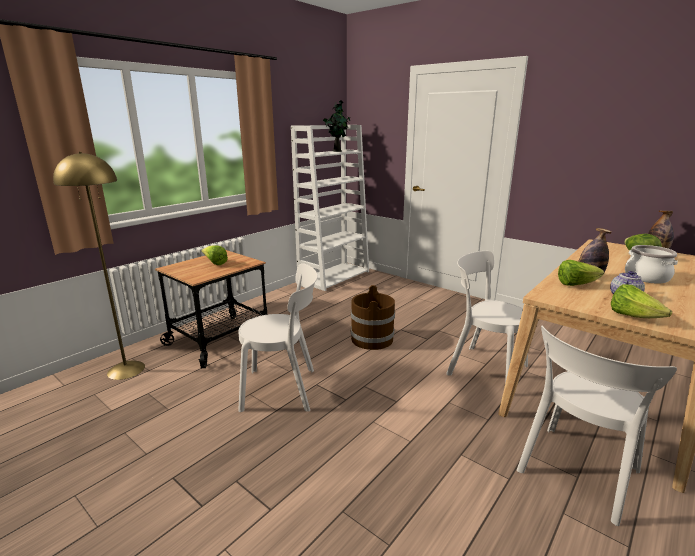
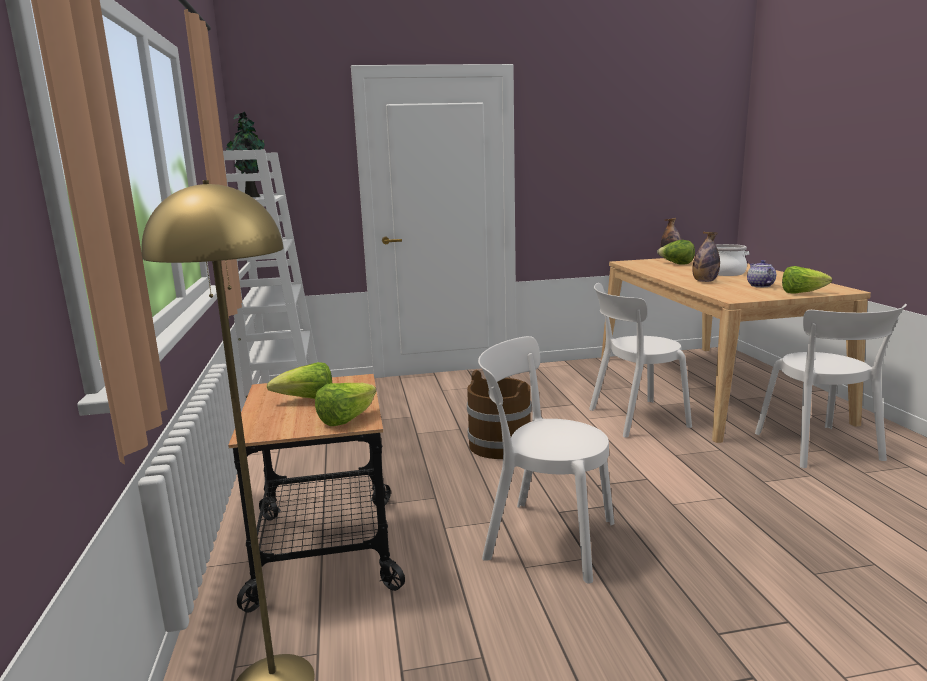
camera: 50 degrees left, 5 degrees down
white chair [238,263,318,412] -> white chair turned 105 degrees counterclockwise [478,336,614,583]
lettuce [558,260,604,286] -> lettuce moved to [315,383,376,426]

